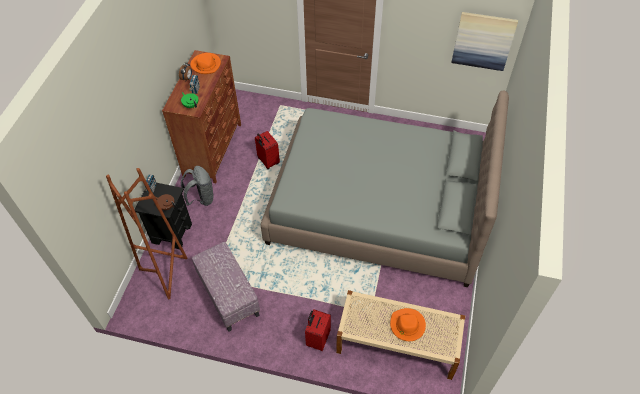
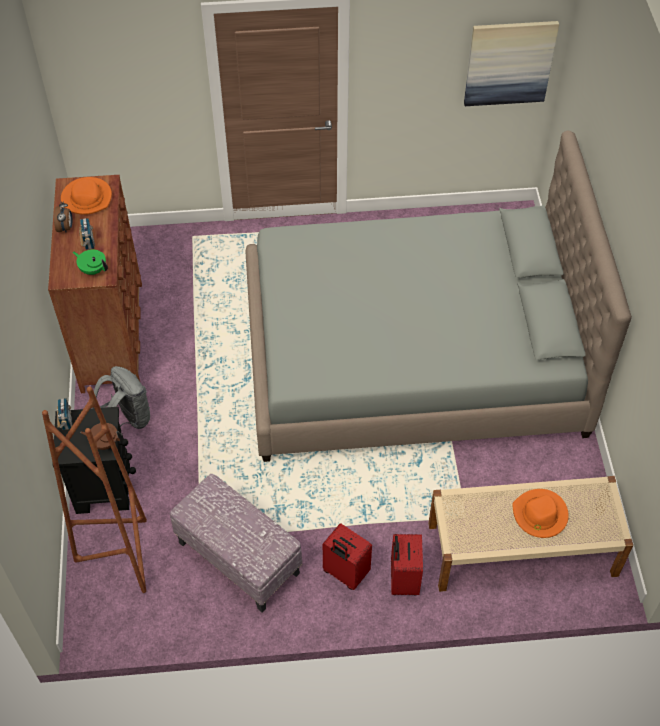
camera: 20 degrees left, 0 degrees up
red suitcase [255,131,280,169] -> red suitcase moved to [323,523,372,590]

